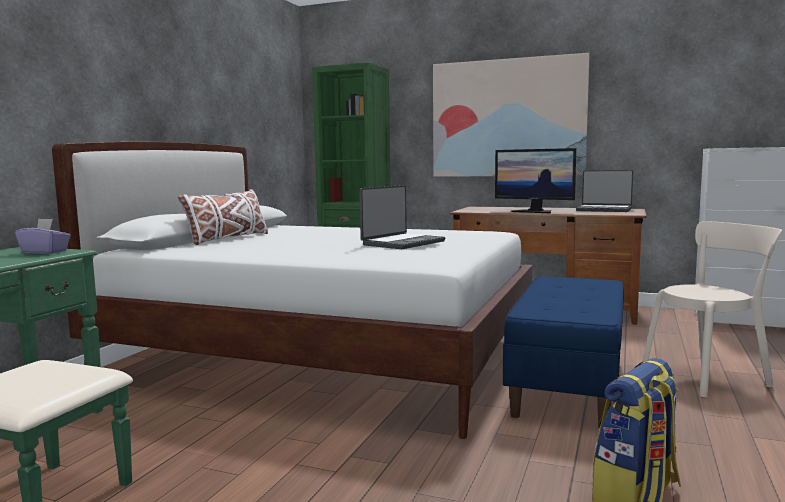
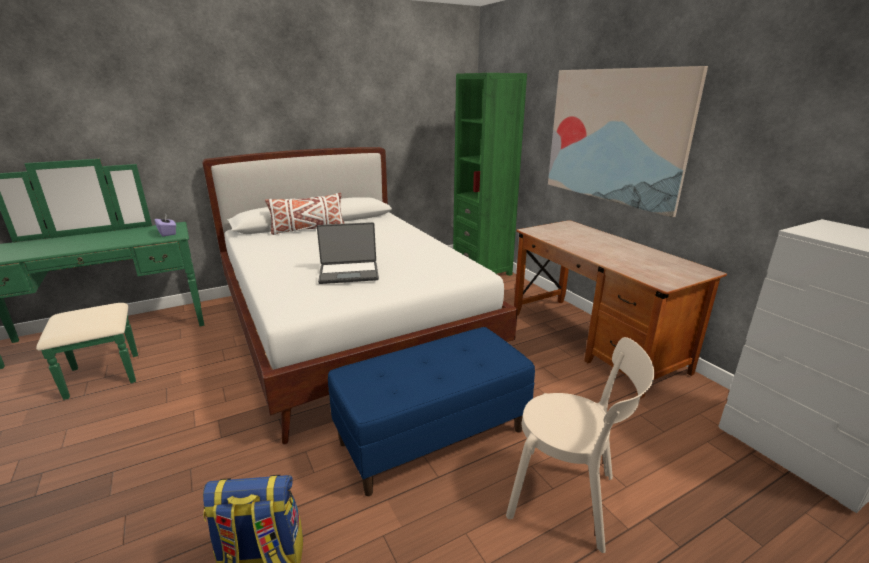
camera: 40 degrees right, 15 degrees up
monitor [495,148,576,213] -> none
laptop [576,170,633,212] -> none

